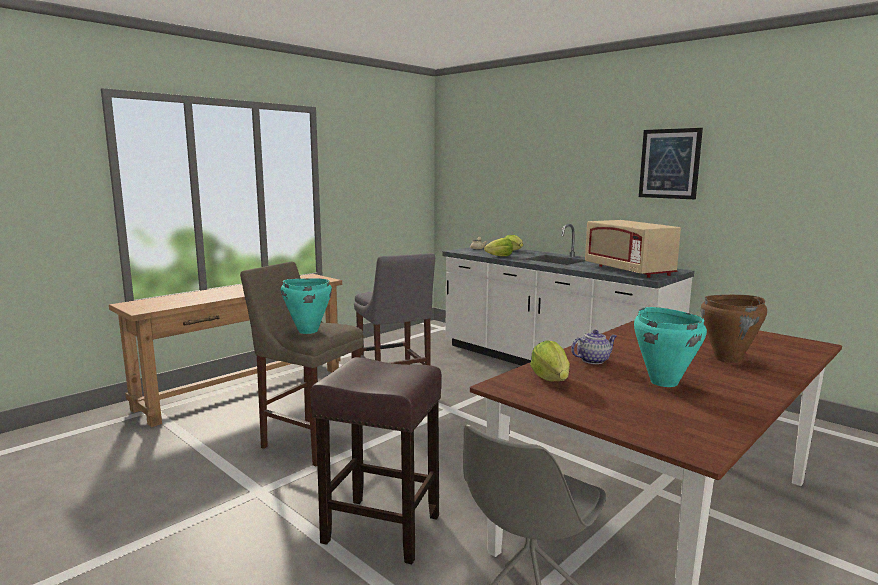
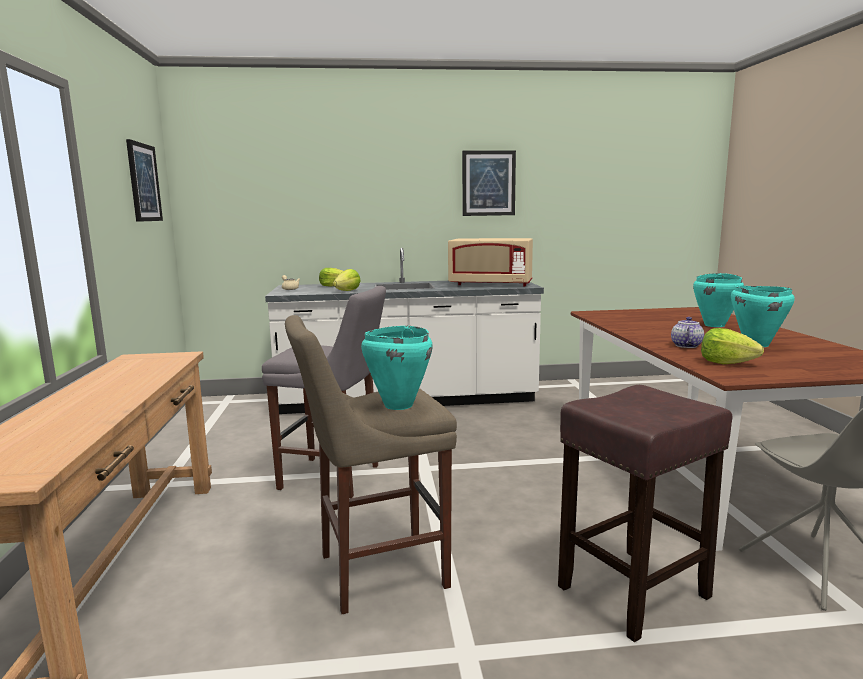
camera: 50 degrees left, 0 degrees up
brown cooking pot [701,295,767,363] -> turquoise cooking pot [693,273,744,327]
none -> picture [126,139,163,222]

